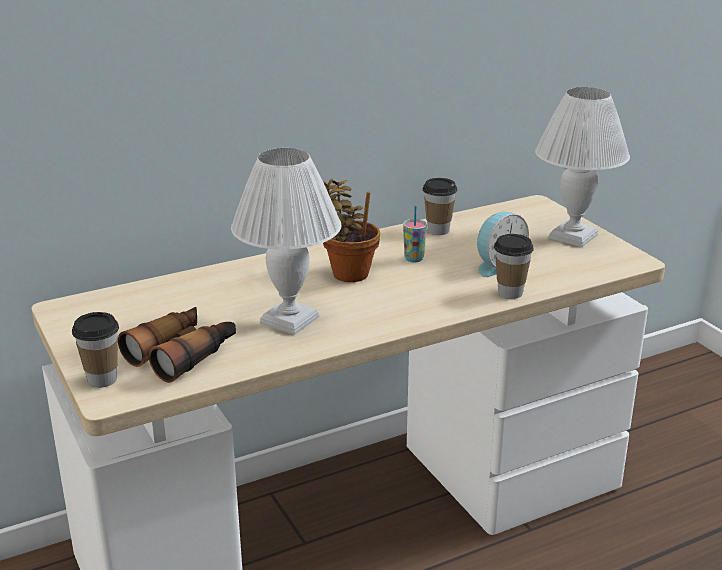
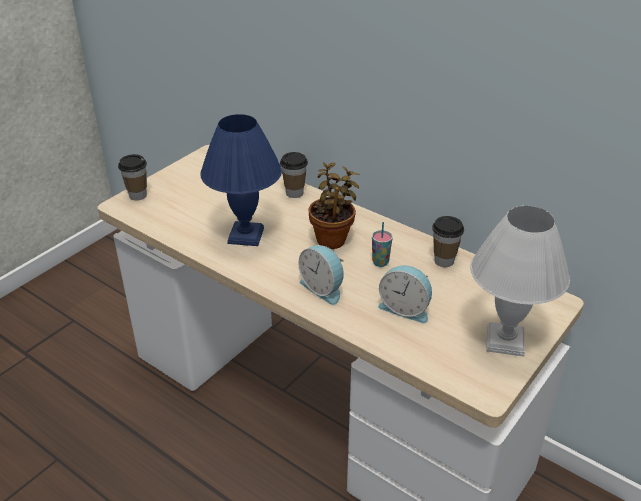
camera: 65 degrees right, 10 degrees up
binoculars [118,307,236,383] -> none
white table lamp [231,148,341,335] -> blue table lamp [200,114,282,246]
cup [494,234,534,299] -> cup moved to [280,152,308,198]
none -> alarm clock [298,245,344,305]

